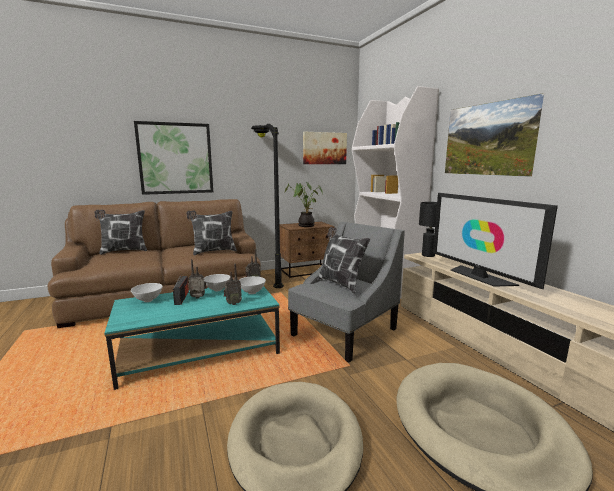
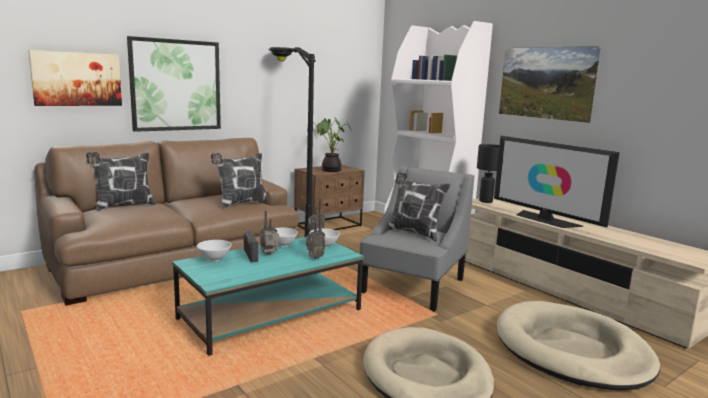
camera: 15 degrees left, 0 degrees up
picture [303,132,347,164] -> picture moved to [29,50,122,106]

